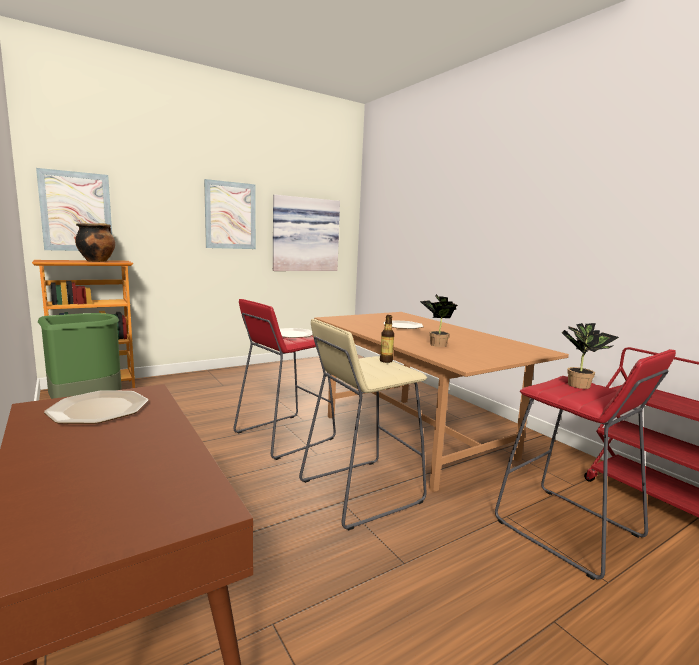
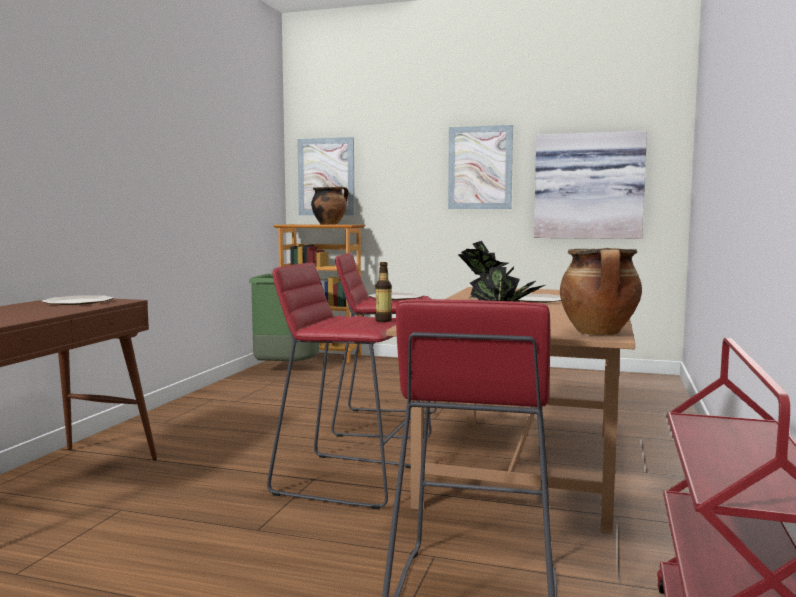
camera: 50 degrees right, 5 degrees down
beige stool [299,319,427,530] -> red stool [267,263,411,509]
none -> cooking pot [560,248,642,335]

